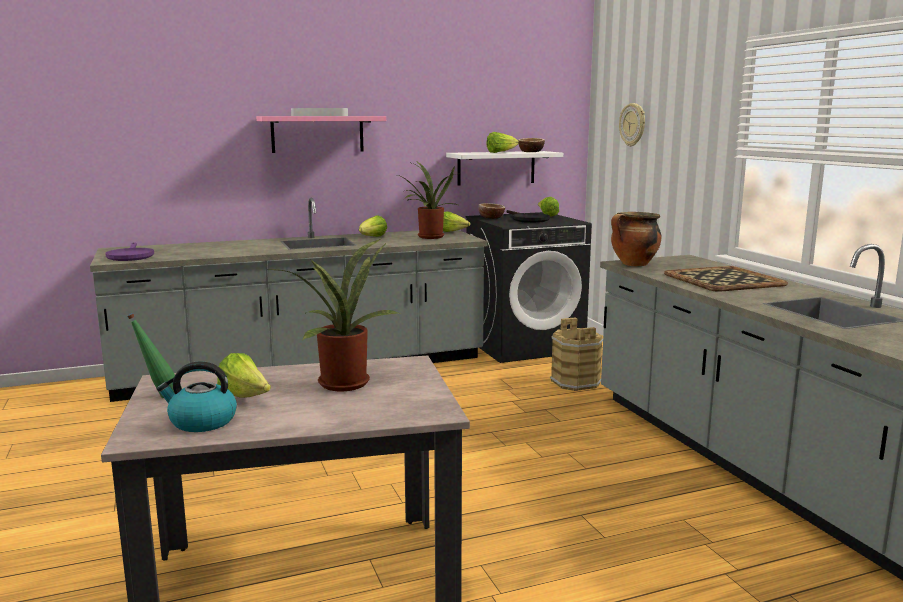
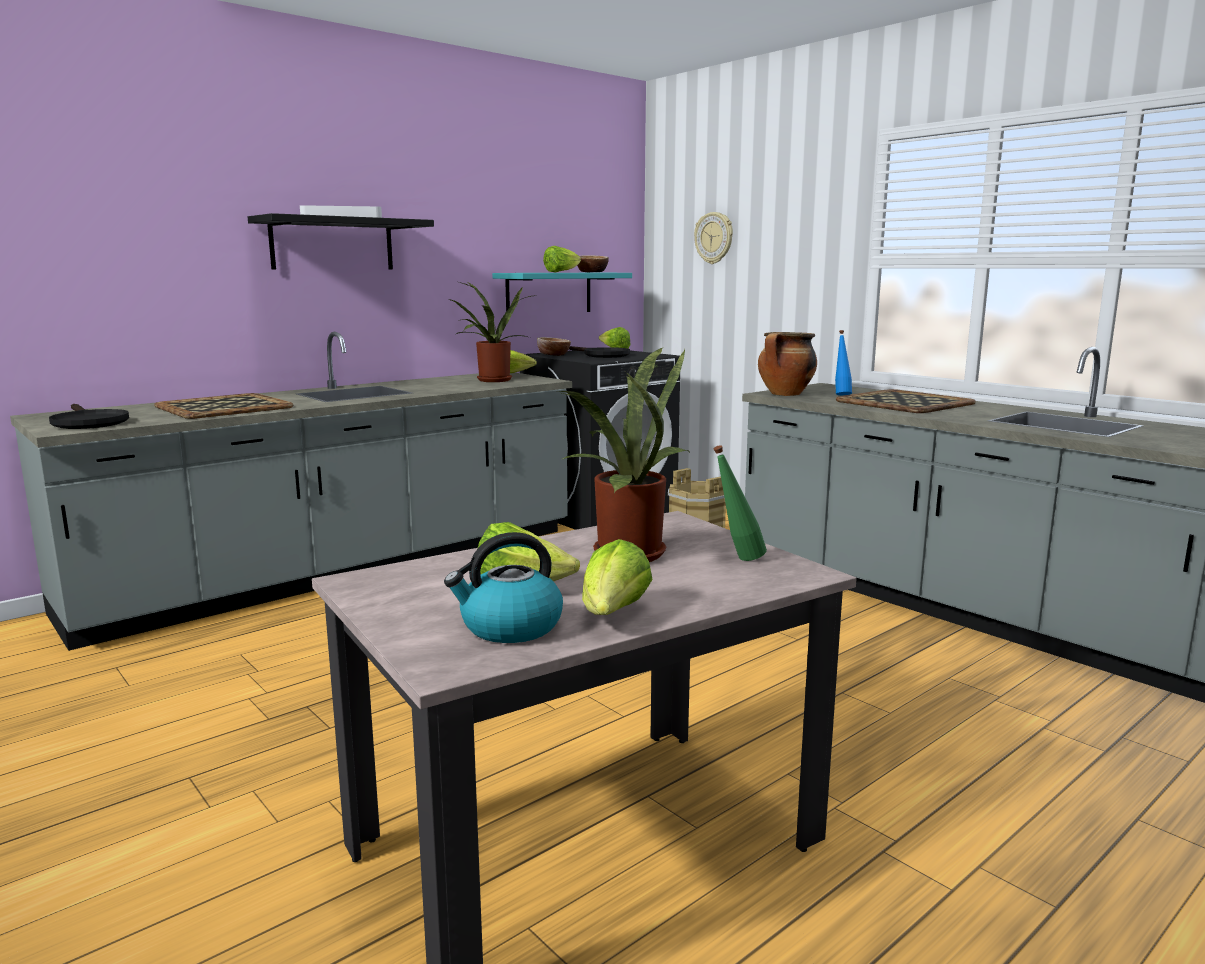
camera: 20 degrees left, 0 degrees up
purple frying pan [105,242,154,261] -> black frying pan [49,404,129,429]
green bottle [127,314,182,398] -> green bottle moved to [713,445,767,561]
pink shelf [256,116,386,153] -> black shelf [248,213,434,270]
lettuce [359,215,387,237] -> lettuce moved to [582,539,653,615]
white shelf [446,151,563,185] -> turquoise shelf [492,273,632,312]
none -> tray [154,393,293,419]
none -> blue bottle [835,330,852,395]

